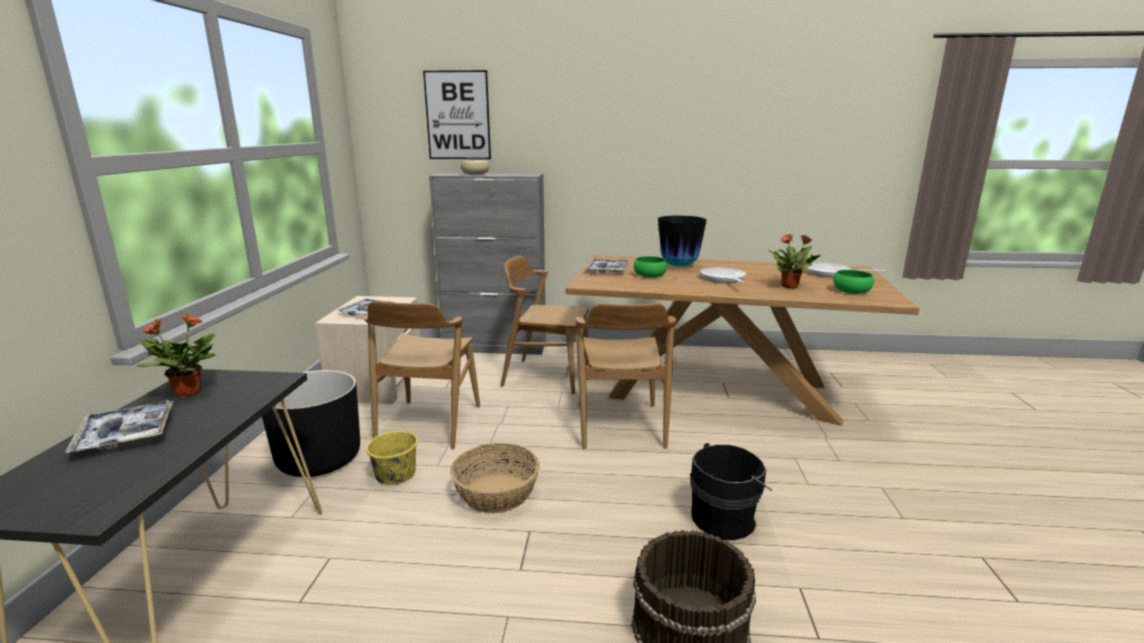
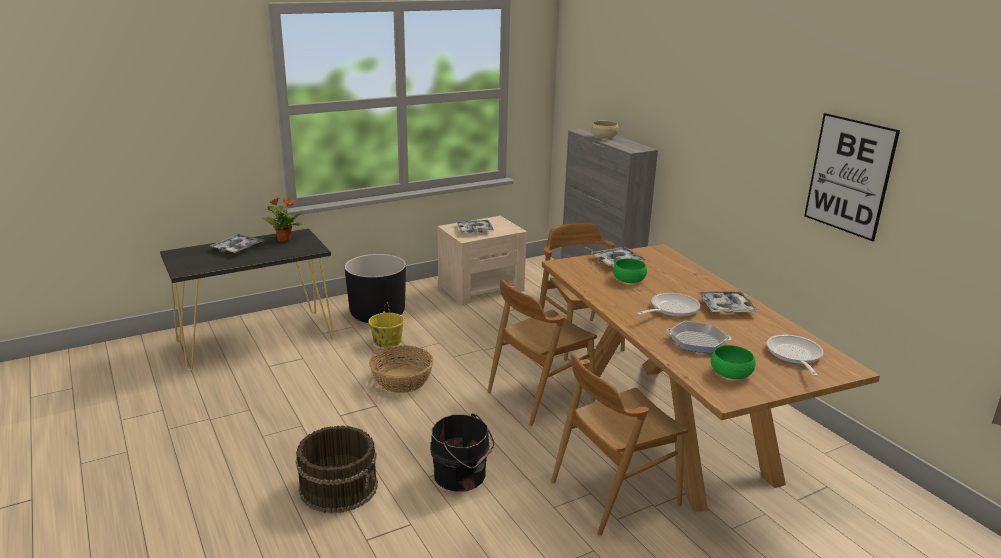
camera: 55 degrees right, 5 degrees up
brown chair [364,301,480,449] -> brown chair moved to [551,354,688,536]
picture [423,70,491,159] -> picture moved to [804,113,900,241]
vase [658,216,707,267] -> none
potted plant [768,233,821,288] -> frying pan [666,321,732,353]
none -> tray [698,291,759,312]

